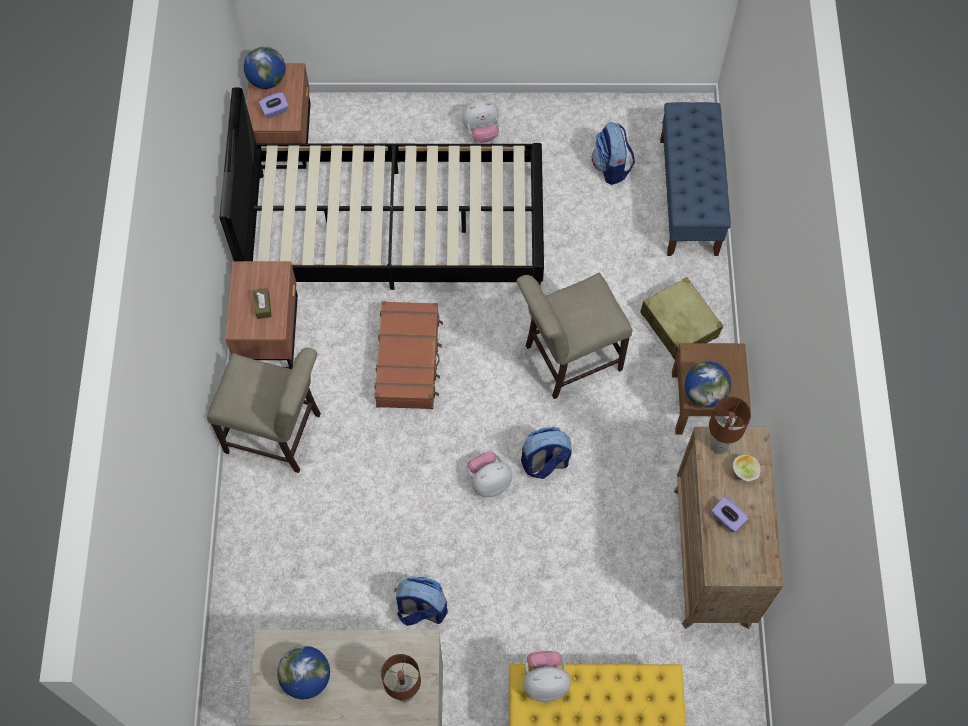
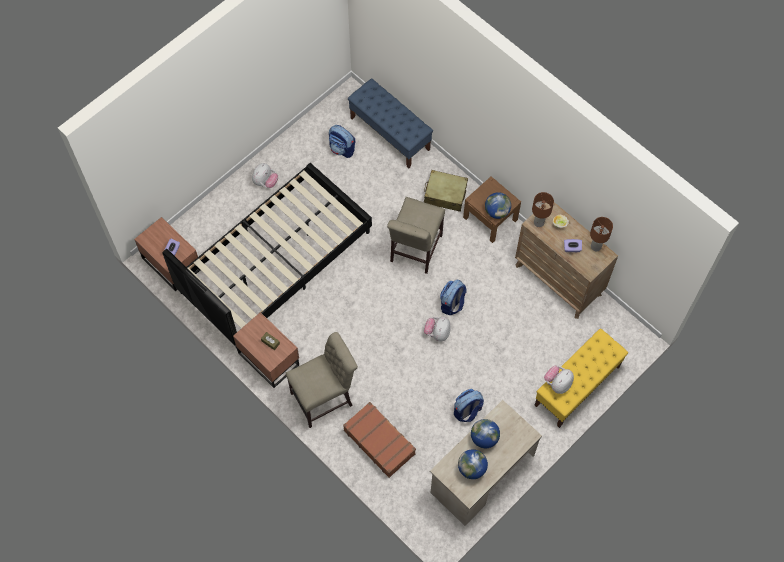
camera: 45 degrees left, 0 degrees up
globe [244,47,286,89] -> globe moved to [471,419,500,448]
brown suitcase [374,301,443,409] -> brown suitcase moved to [343,402,416,478]
brown table lamp [381,654,421,702] -> brown table lamp moved to [590,217,613,251]

